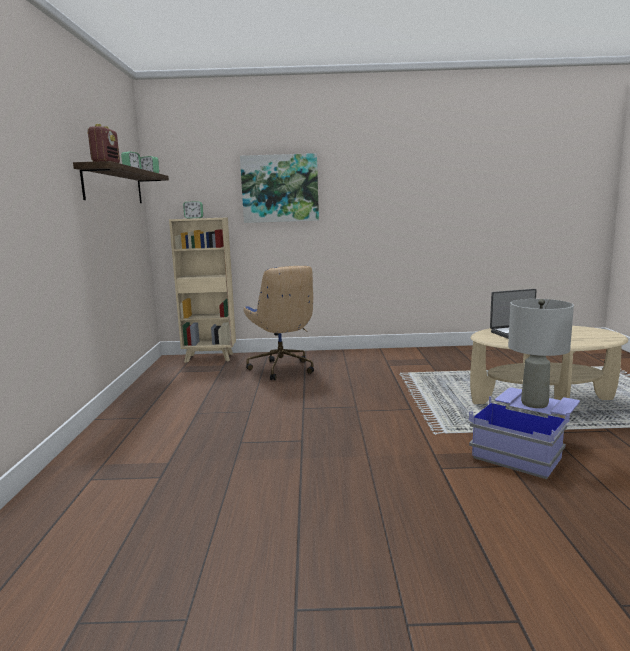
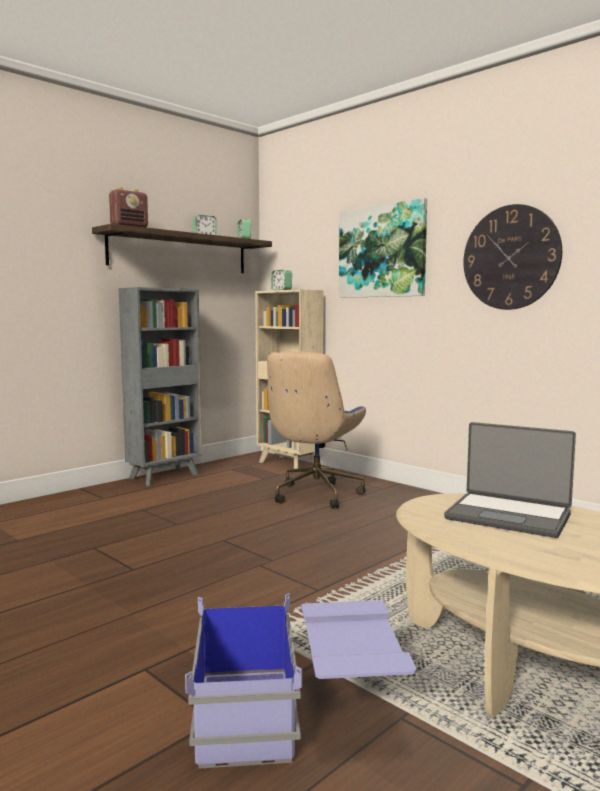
camera: 45 degrees right, 5 degrees down
grey table lamp [508,299,574,408] -> none
none -> grey bookcase [119,287,202,486]
none -> wall clock [463,204,562,310]

